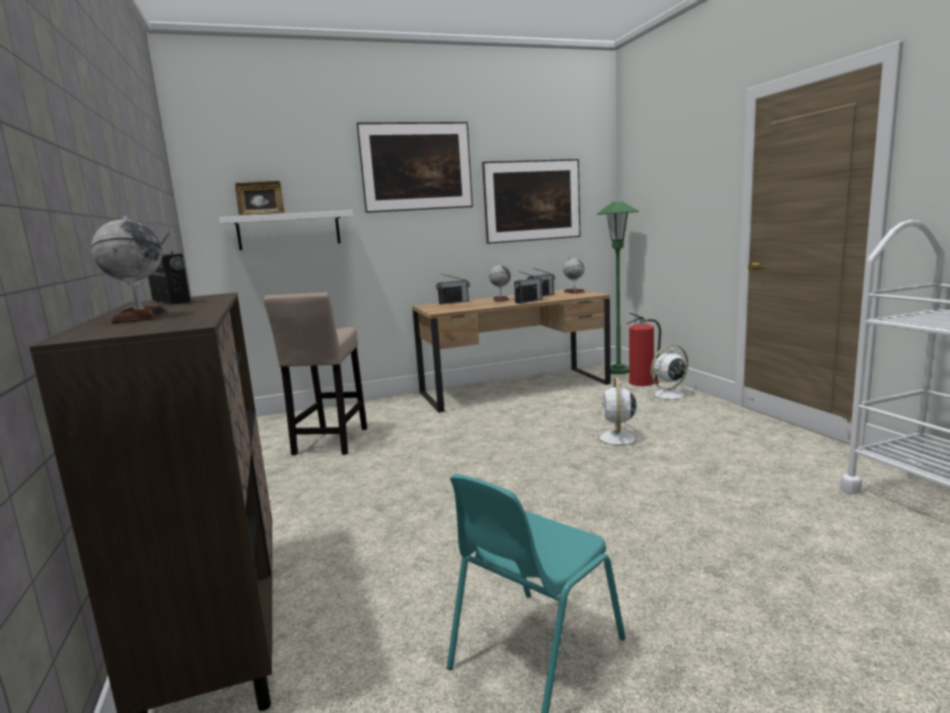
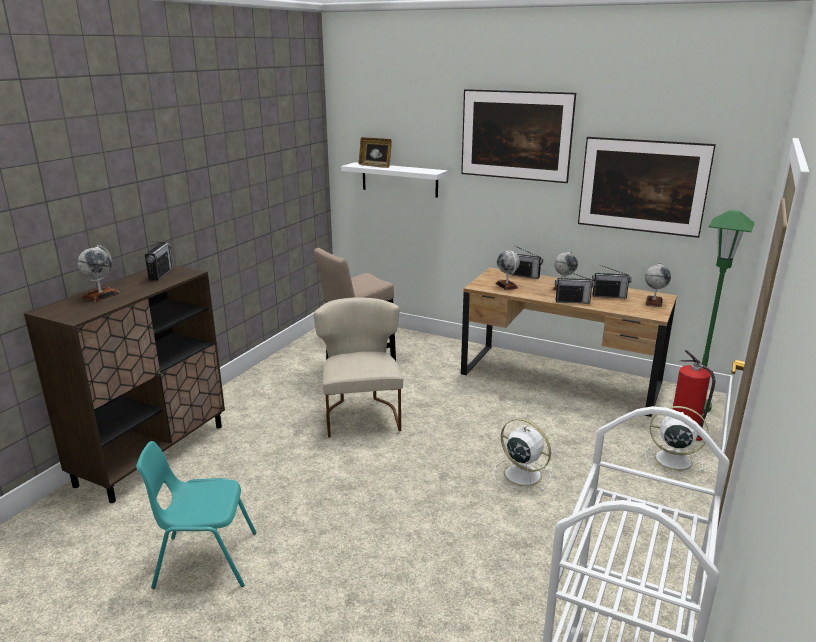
camera: 45 degrees right, 10 degrees up
white fan [591,377,647,449] -> white fan turned 75 degrees clockwise [493,418,551,491]
none -> beige chair [314,297,403,438]
none -> globe [495,251,520,290]

